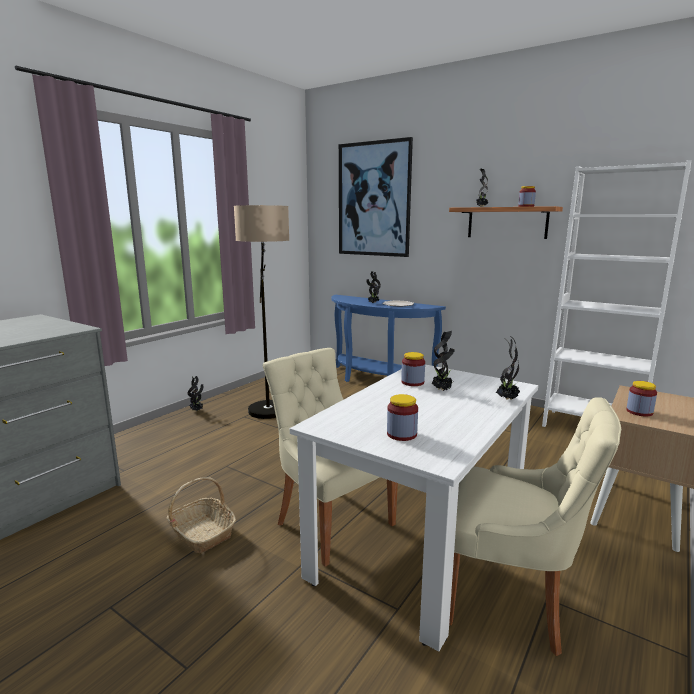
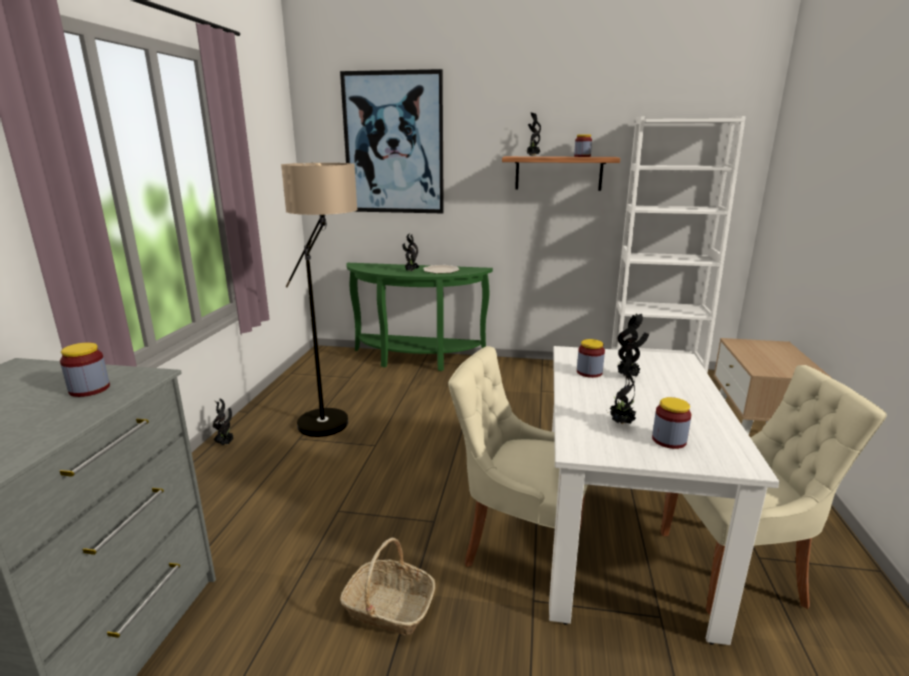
camera: 25 degrees left, 5 degrees up
blue console table [331,295,446,382] -> green console table [346,263,493,371]
potted plant [496,338,520,400] -> potted plant moved to [609,348,636,424]
jar [626,381,657,417] -> jar moved to [60,342,110,397]

